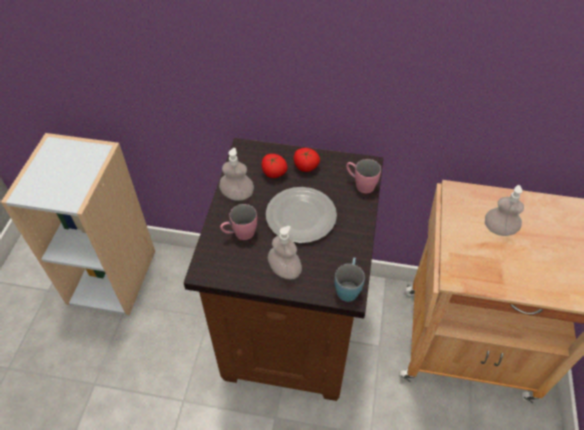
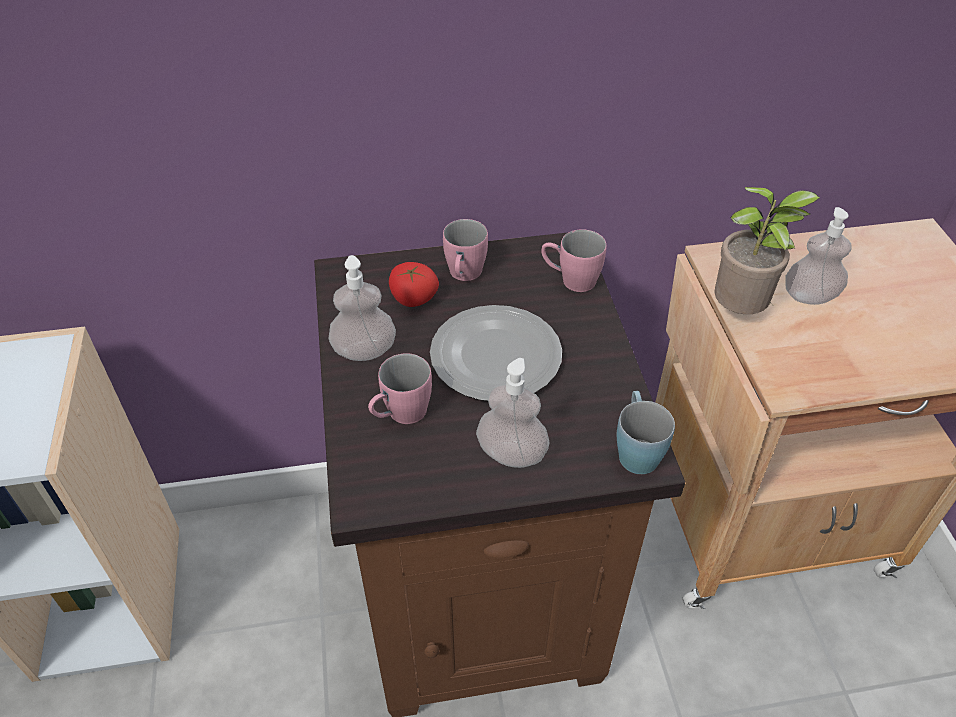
camera: 20 degrees left, 5 degrees down
tomato [293,148,320,172] -> pink mug [443,219,488,281]
none -> potted plant [714,187,820,314]

